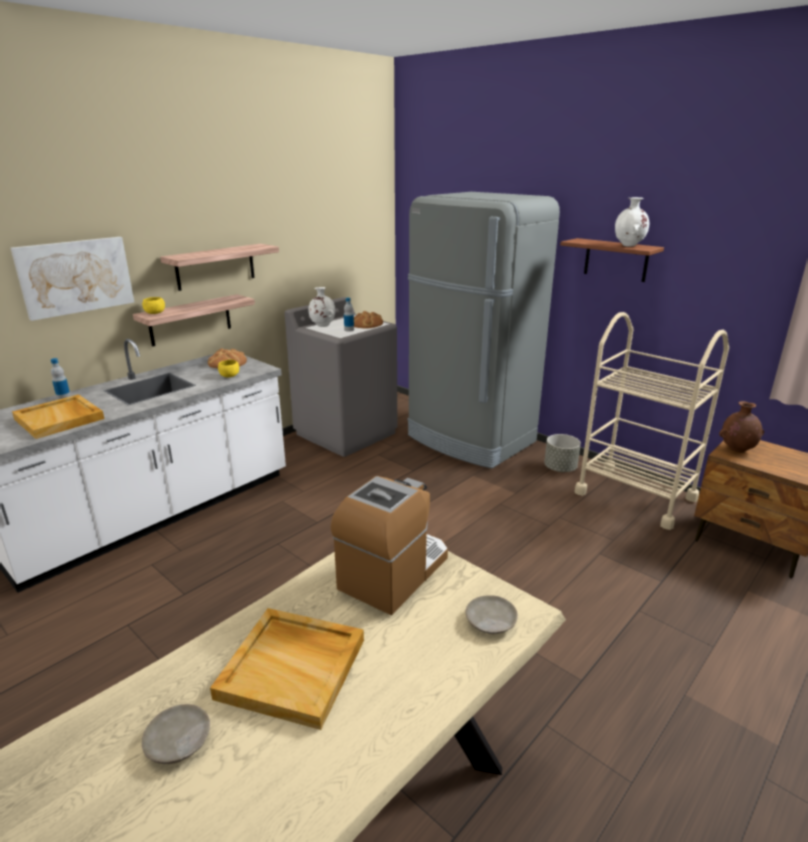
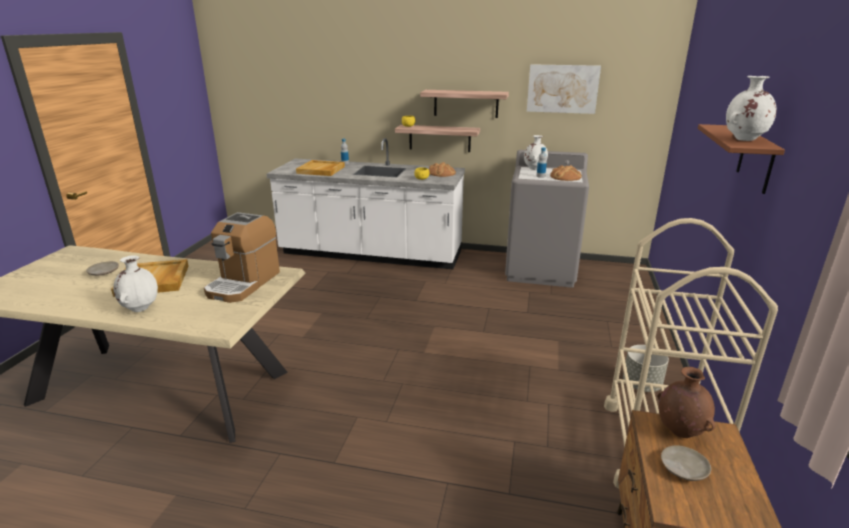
camera: 60 degrees right, 0 degrees up
picture [10,237,134,321] -> picture moved to [527,64,601,114]
coffee machine [331,476,448,615] -> coffee machine turned 105 degrees clockwise [204,212,280,303]
grey fridge [408,192,560,468] -> none
beige plate [466,595,518,634] -> beige plate moved to [661,445,711,481]
none -> white vase [113,255,158,312]

